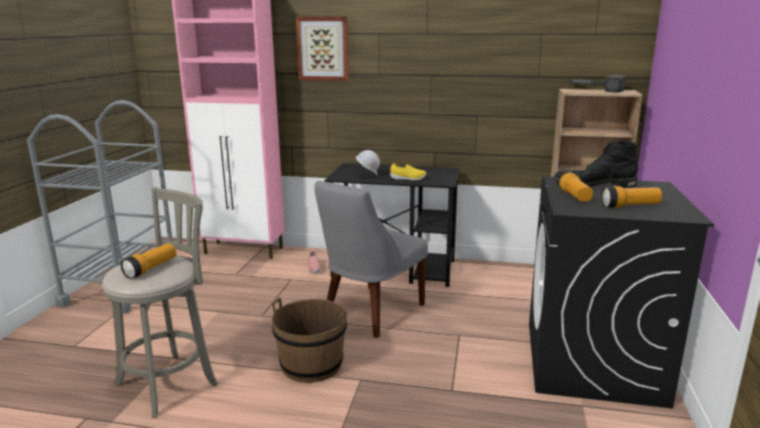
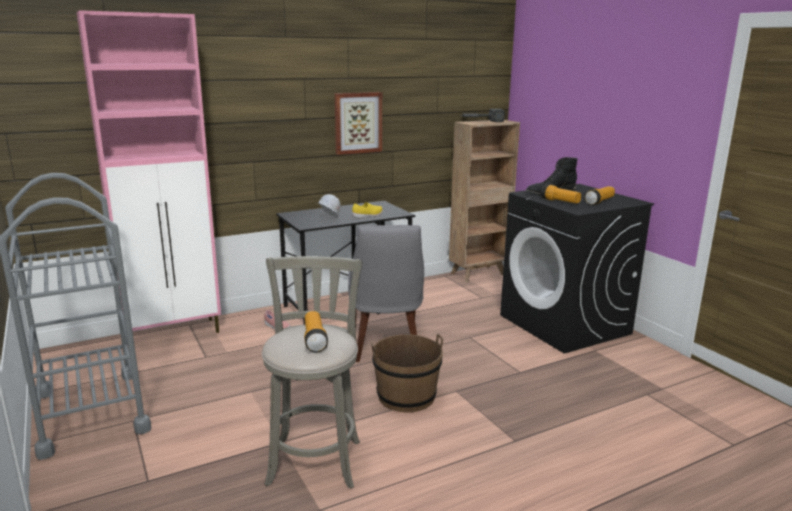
camera: 40 degrees left, 0 degrees up
picture [296,16,349,81] -> picture moved to [335,92,382,155]

